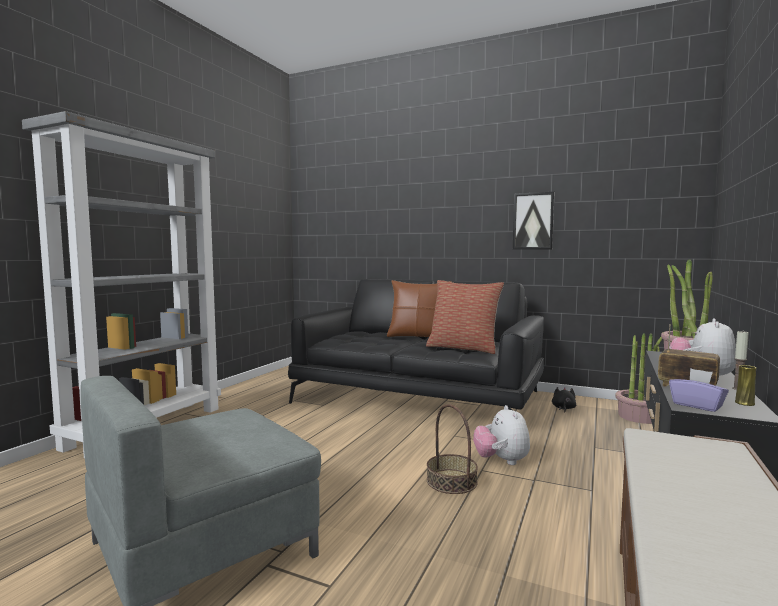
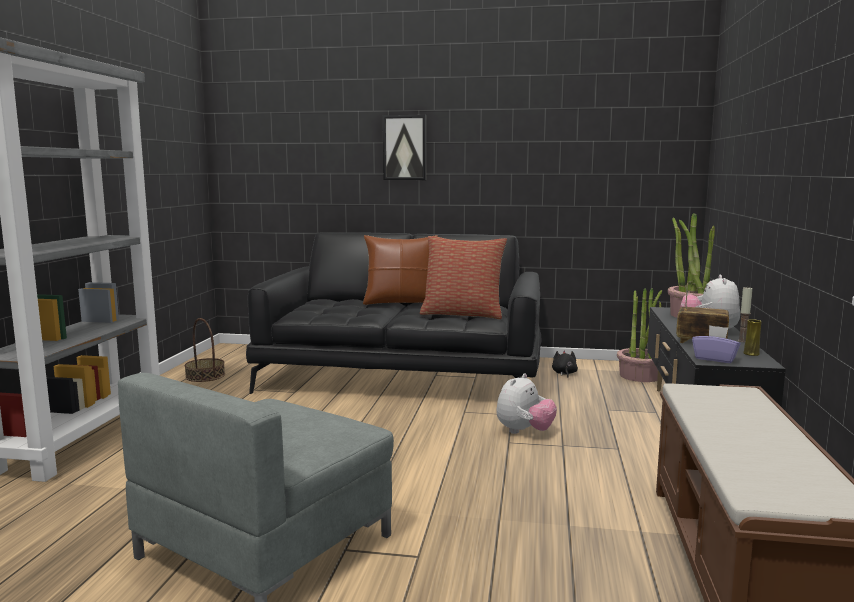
camera: 15 degrees left, 5 degrees up
basket [427,404,478,494] -> basket moved to [185,318,225,382]
plush toy [473,405,530,465] -> plush toy turned 120 degrees counterclockwise [496,373,557,434]
picture [513,192,554,250] -> picture moved to [383,115,426,180]

